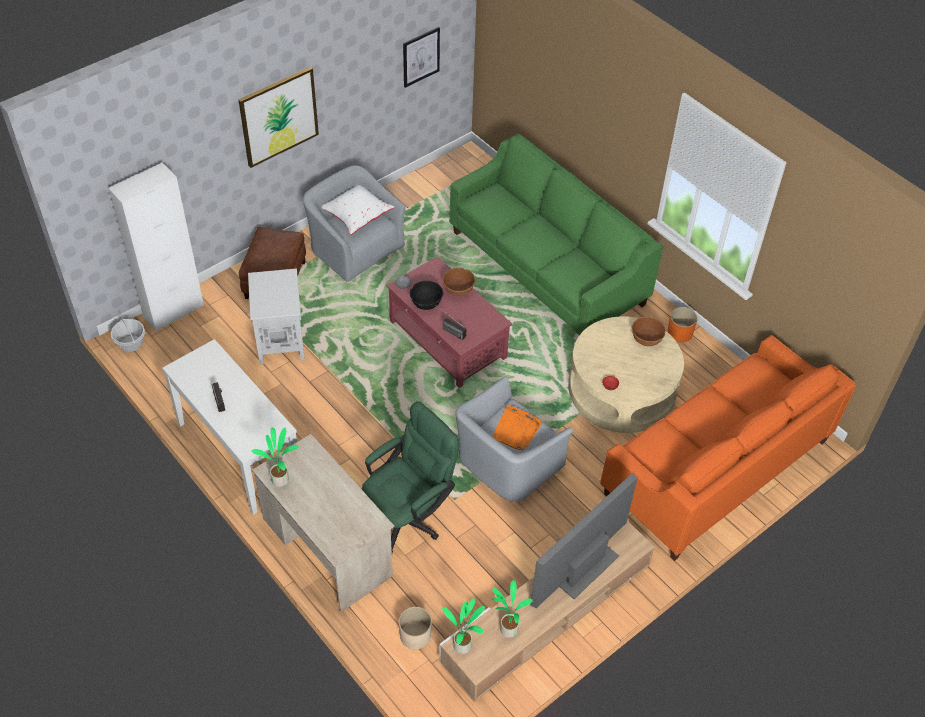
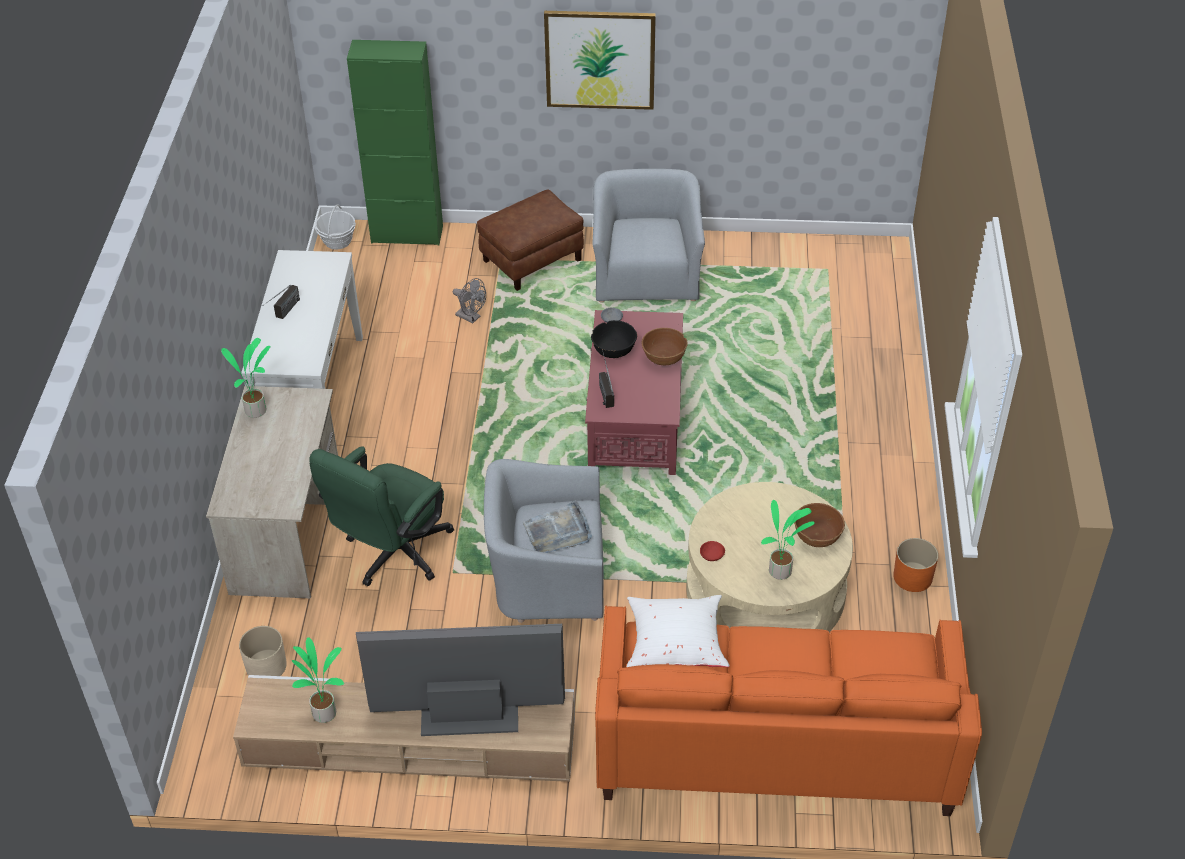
camera: 45 degrees right, 5 degrees down
white cabinet [108,163,204,331] -> green cabinet [347,40,443,246]
white side table [248,269,305,364] -> grey fan [453,278,486,323]
white pillow [322,185,394,235] -> white pillow moved to [627,595,730,667]
green office chair [362,402,460,553] -> green office chair turned 120 degrees clockwise [310,446,454,586]
picture [403,27,440,88] -> none
potted plant [442,598,485,654] -> potted plant moved to [761,500,815,580]
green sofa [449,134,663,335] -> none
orange tray [493,405,542,450] -> grey tray [523,500,592,553]

